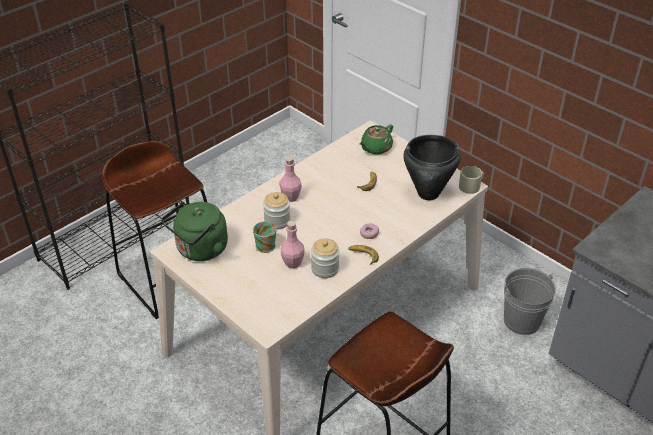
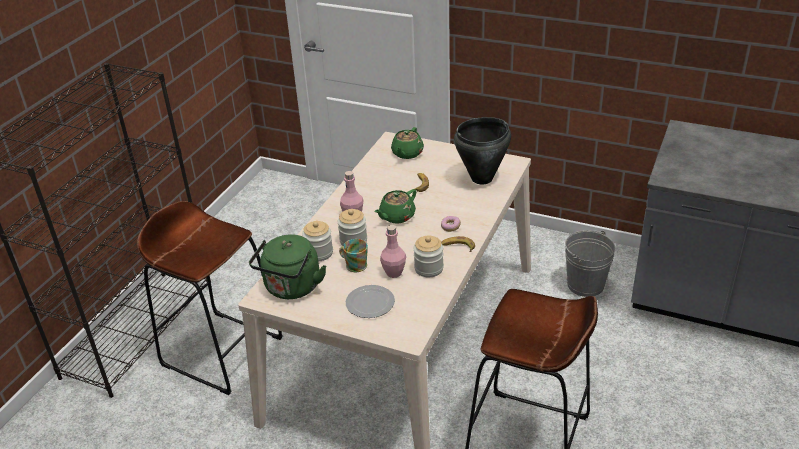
camera: 20 degrees left, 5 degrees down
beige mug [459,166,484,194] -> none
none -> jar [302,221,333,261]
none -> plate [346,285,395,318]
none -> green teapot [374,189,416,224]

